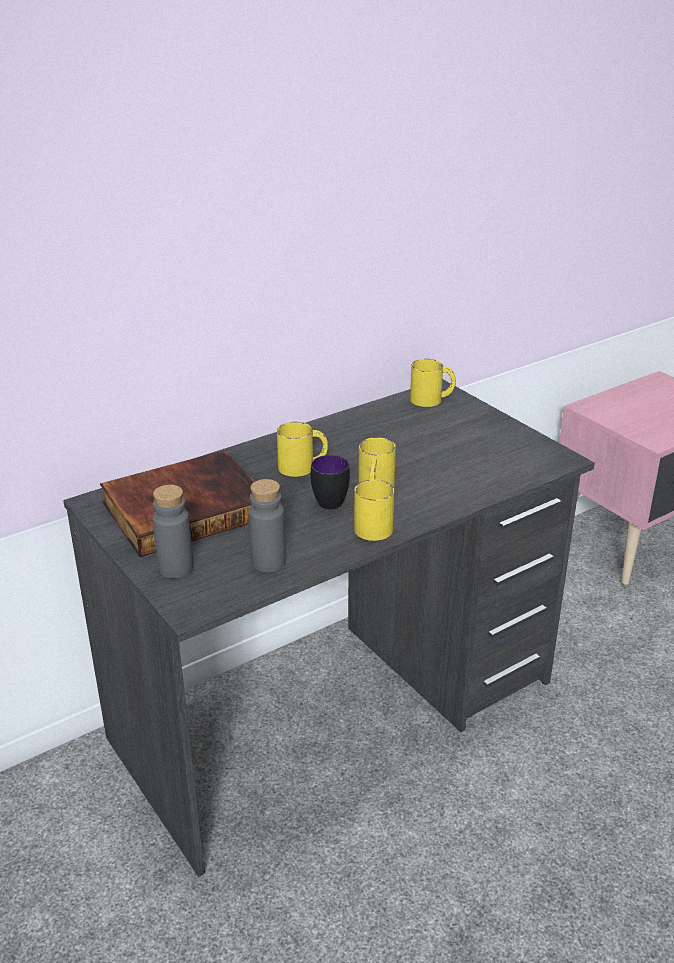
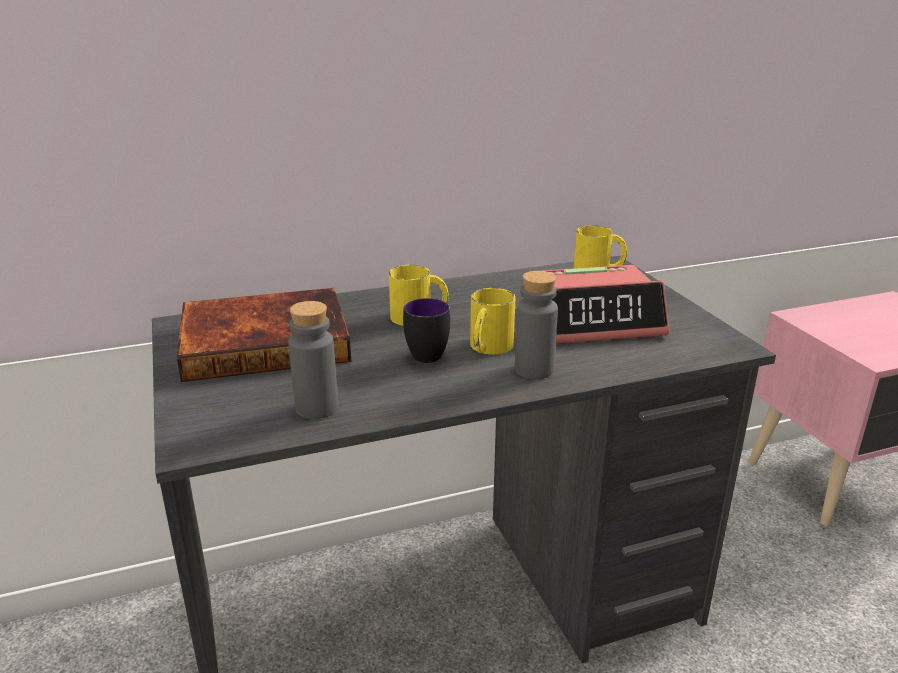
camera: 15 degrees right, 5 degrees down
grey bottle [152,485,193,578] -> grey bottle moved to [515,271,558,379]
yellow mug [354,479,394,541] -> none
none -> alarm clock [529,265,669,344]

